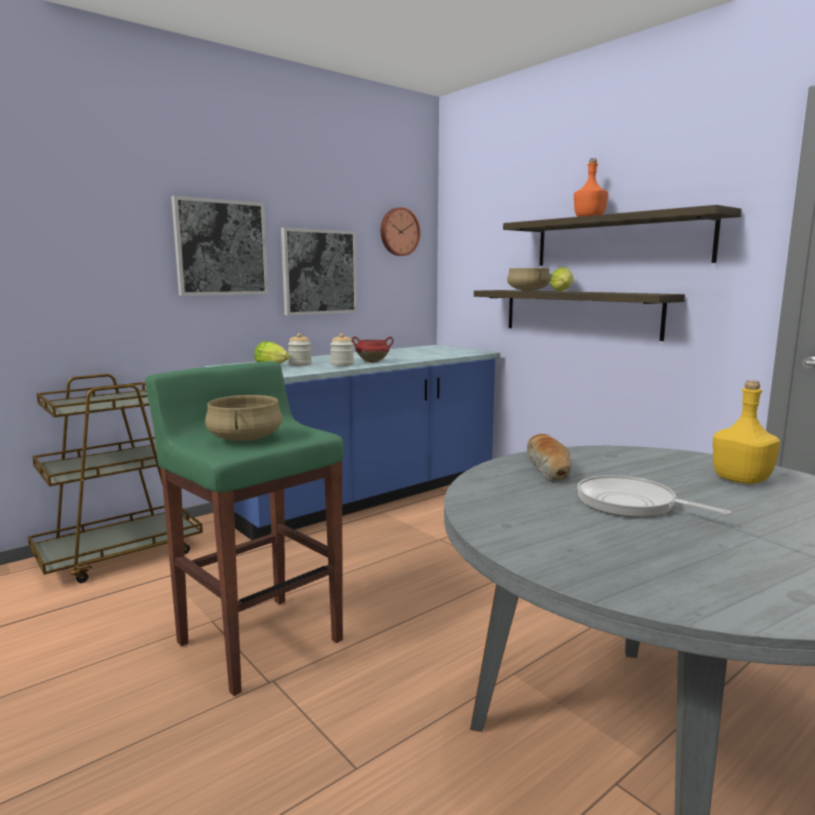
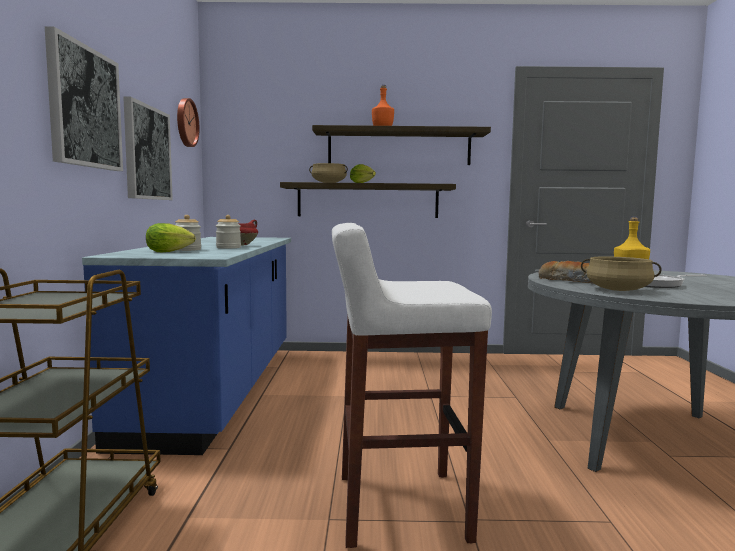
camera: 50 degrees left, 5 degrees down
green stool [145,361,344,696] -> white stool [332,223,492,548]
beige cooking pot [205,395,283,441] -> beige cooking pot moved to [581,256,662,291]

